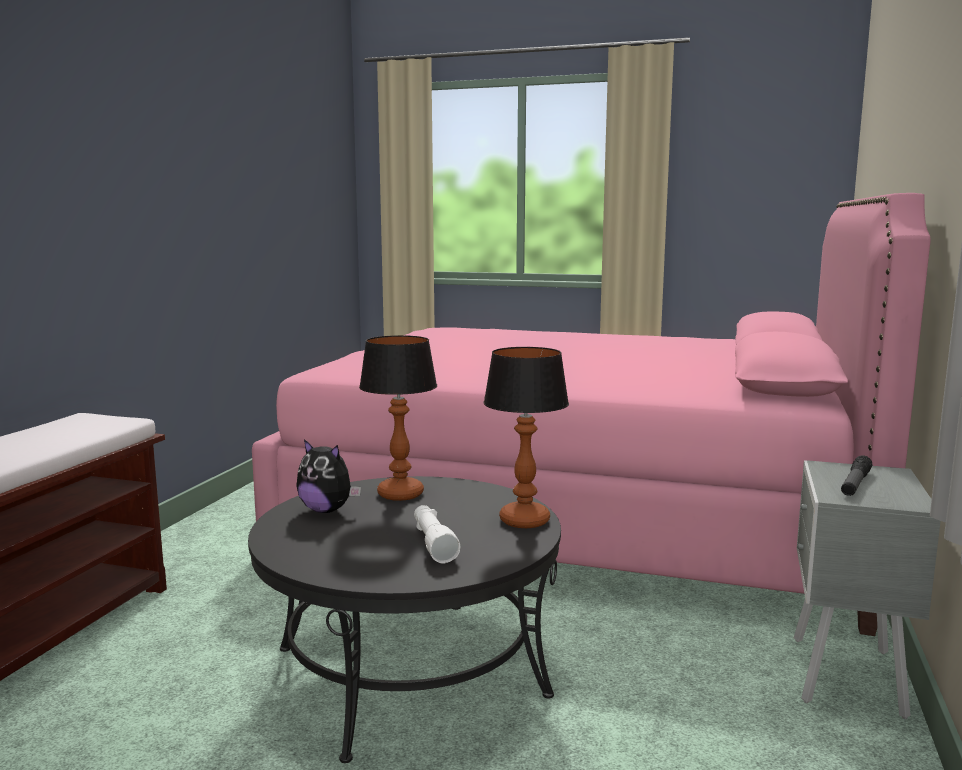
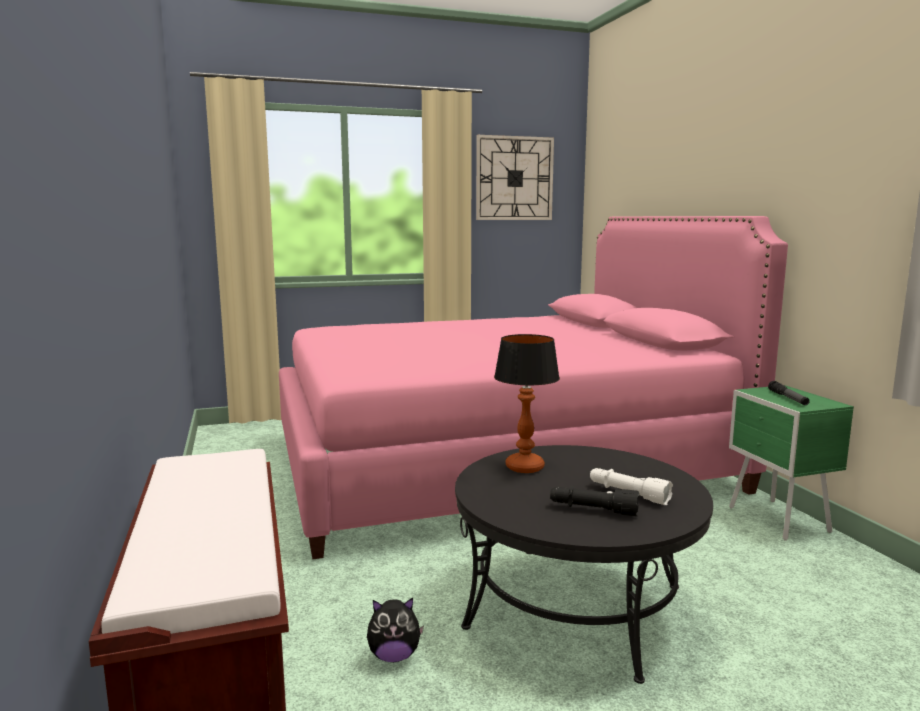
camera: 35 degrees left, 0 degrees up
plush toy [296,439,361,513] -> plush toy moved to [367,598,424,662]
table lamp [483,347,569,528] -> none
grey nightstand [794,460,941,719] -> green nightstand [729,385,854,541]
none -> wall clock [476,135,554,220]
none -> black flashlight [550,485,639,517]

